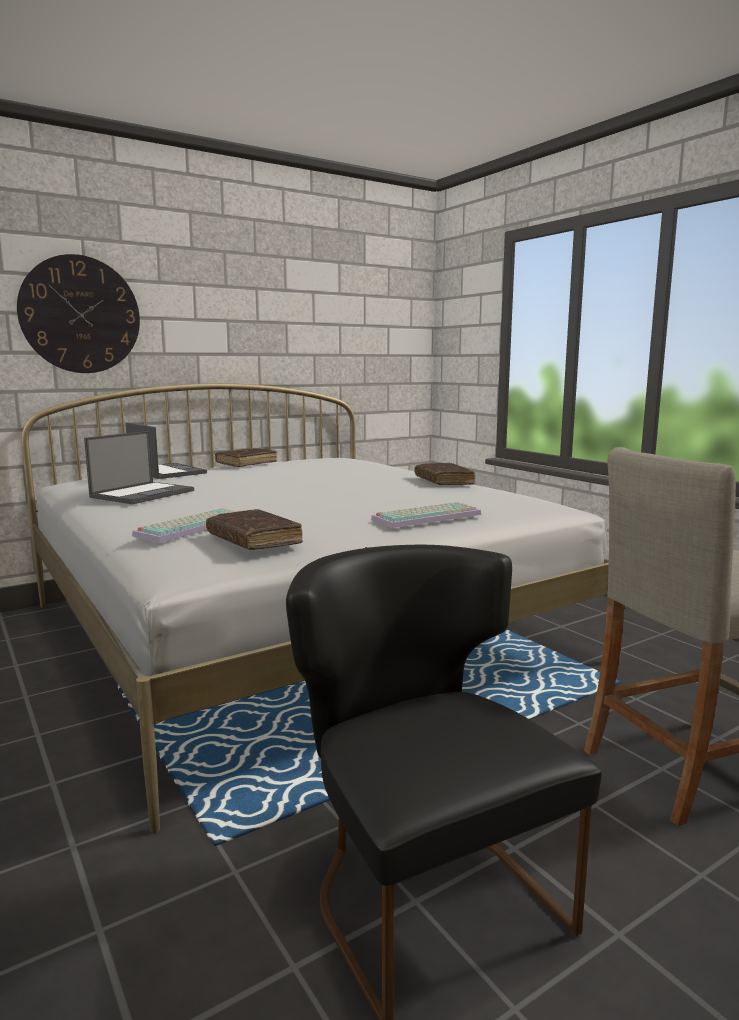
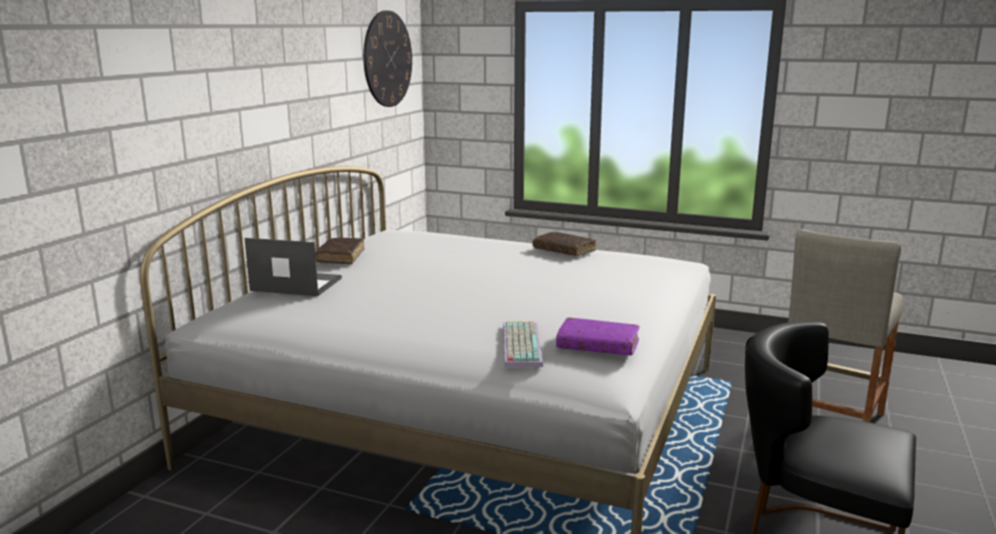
camera: 35 degrees left, 5 degrees up
wall clock [17,254,140,373] -> wall clock moved to [363,10,412,107]
laptop [84,431,194,504] -> none
brown book [206,509,303,550] -> purple book [556,317,640,355]
keyboard [371,502,481,528] -> none

